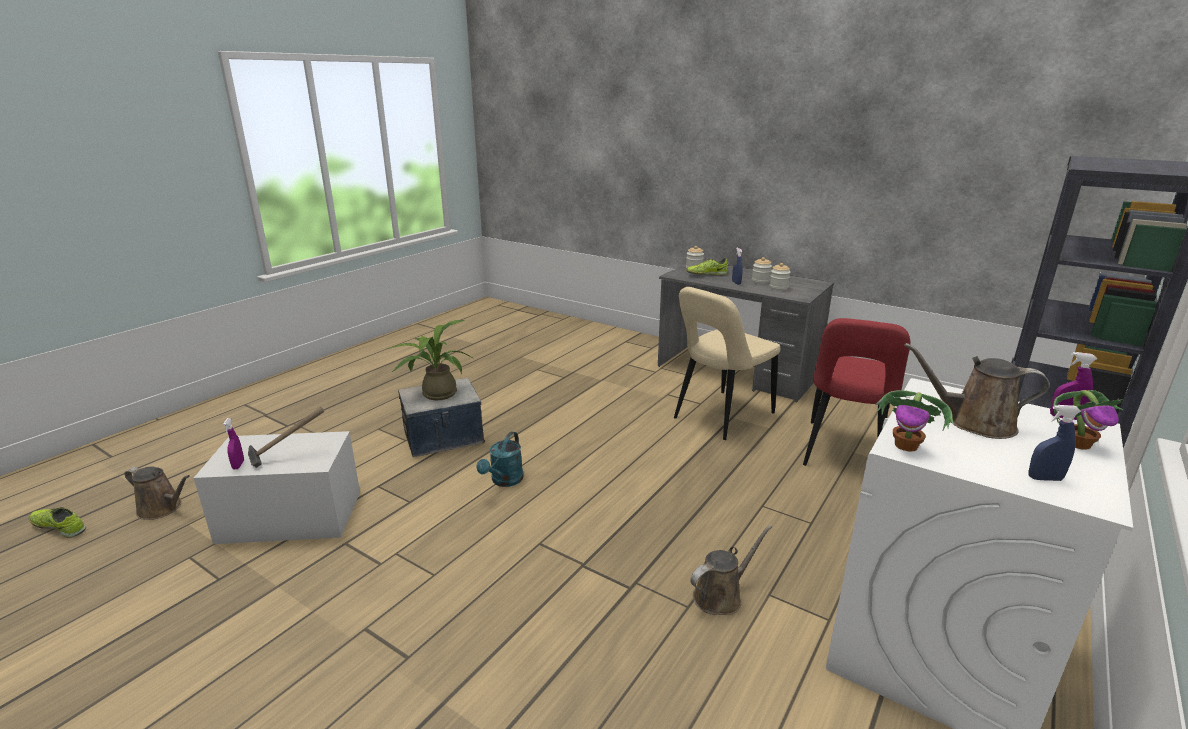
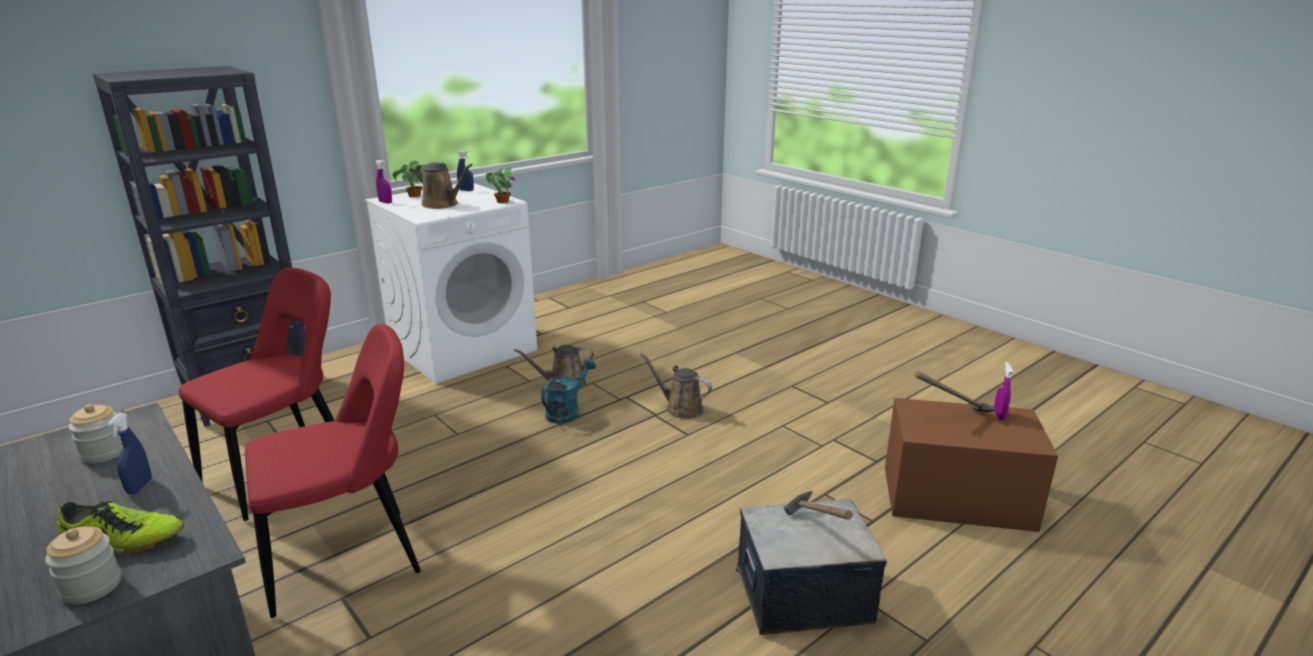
camera: 165 degrees left, 0 degrees up
shoe [29,507,86,538] -> none
brown watering can [125,467,190,520] -> brown watering can moved to [640,352,712,419]
white storage box [194,431,360,544] -> brown storage box [885,398,1058,532]
potted plant [387,320,472,400] -> hammer [784,491,853,520]
turquoise watering can [477,431,524,487] -> turquoise watering can moved to [541,358,596,424]
beige chair [674,287,780,440] -> red chair [245,324,421,618]
jar [752,257,772,284] -> none

